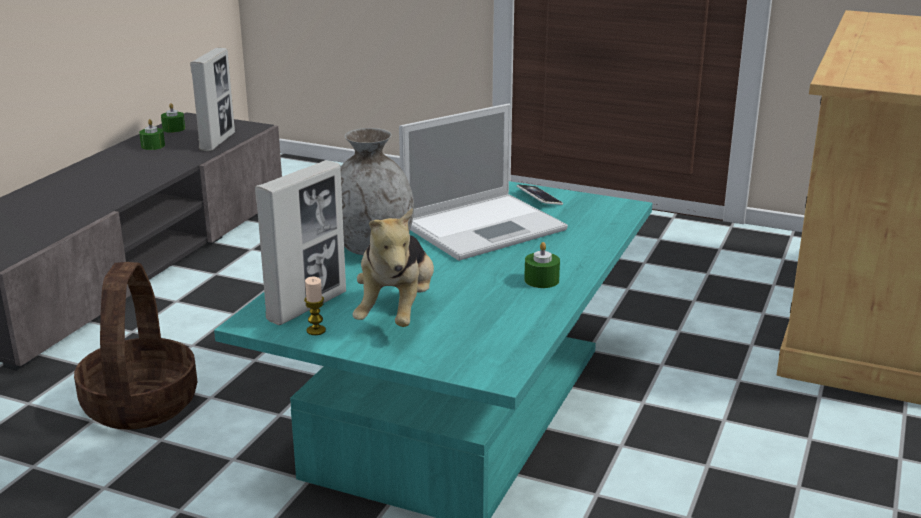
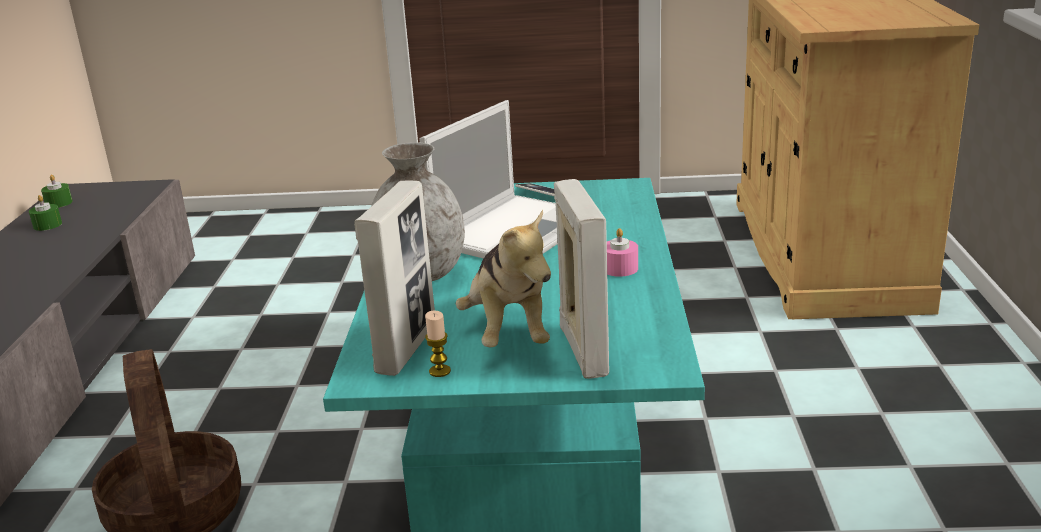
camera: 20 degrees left, 0 degrees up
picture frame [190,48,235,151] -> picture frame moved to [554,179,609,379]
green candle [524,242,560,288] -> pink candle [607,228,638,277]

